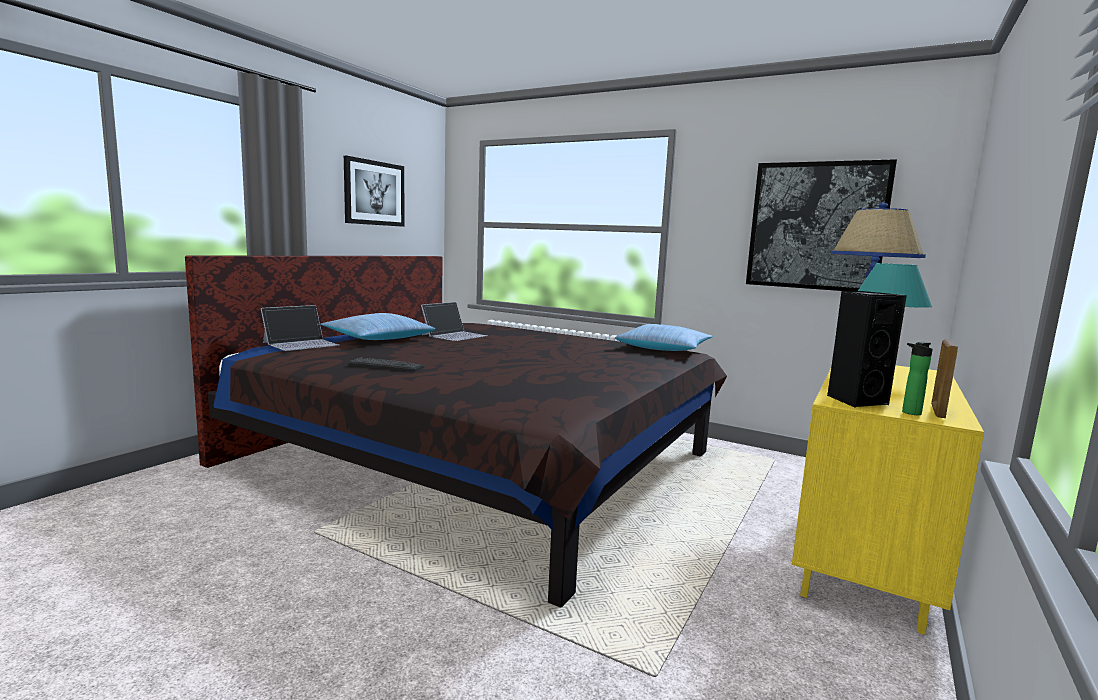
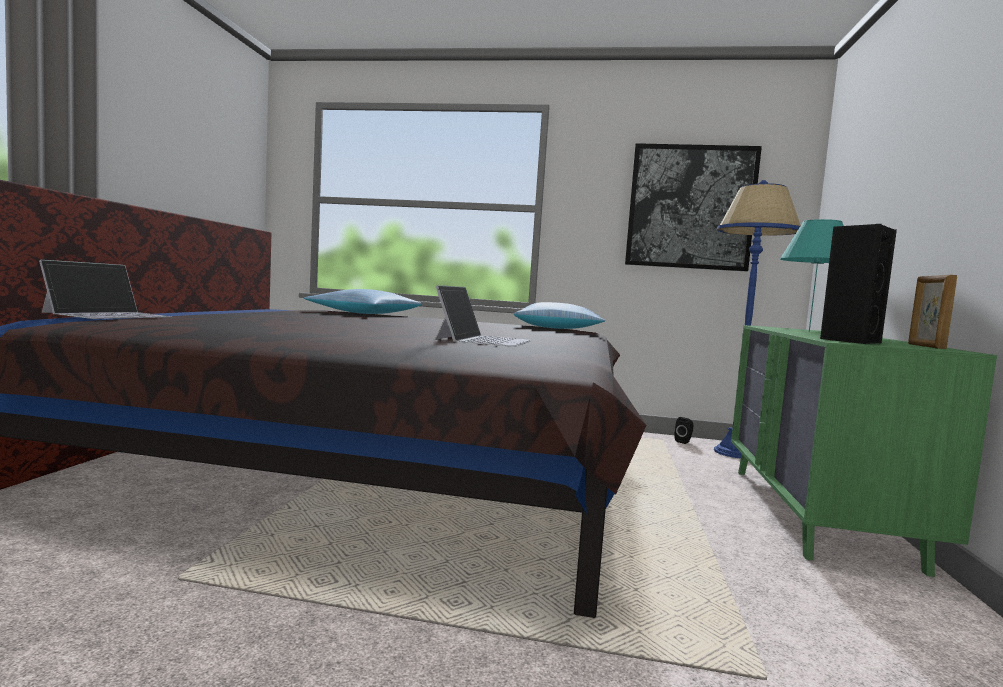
camera: 20 degrees left, 5 degrees down
pillow [320,313,435,340] -> pillow moved to [304,289,422,314]
picture [344,156,405,227] -> none
keyboard [348,357,425,372] -> none
laptop [421,302,488,341] -> laptop moved to [435,285,532,347]
yellow dresser [792,365,984,635] -> green dresser [731,325,997,577]
bottle [902,342,933,415] -> none
none -> black speaker [674,417,693,444]

